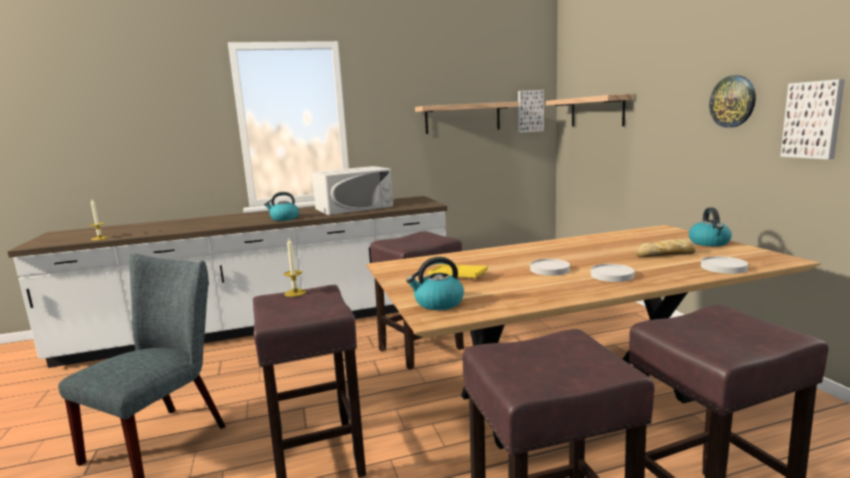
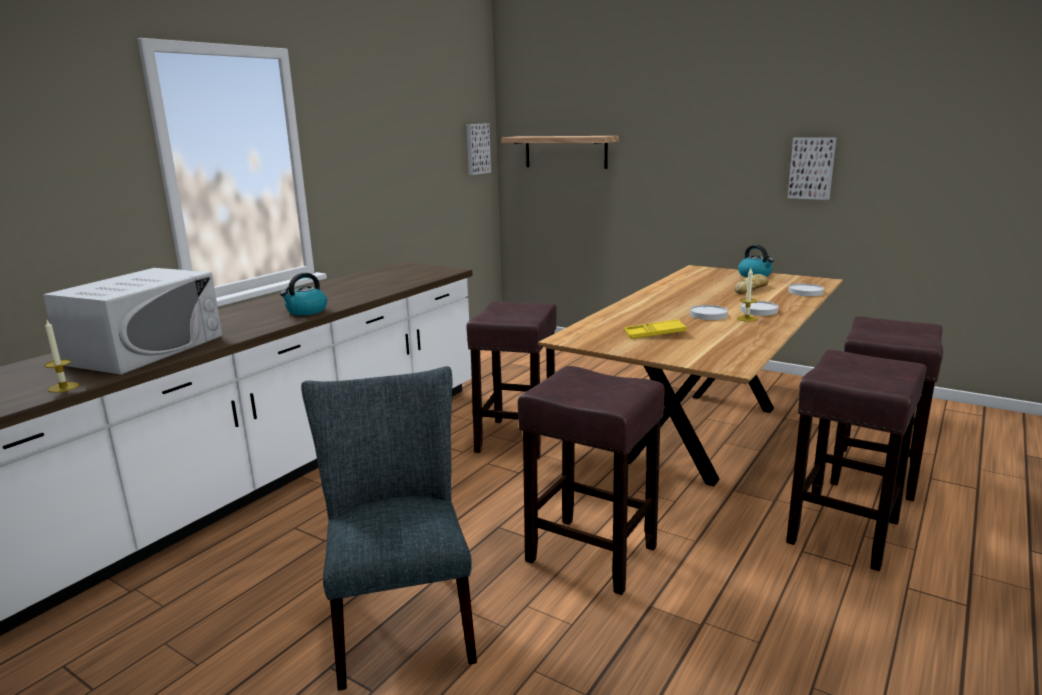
camera: 40 degrees left, 5 degrees up
candle [284,238,306,297] -> candle moved to [737,268,757,322]
white microwave [312,166,393,215] -> white microwave moved to [43,268,222,375]
kettle [406,257,464,310] -> none
shelf [415,102,519,134] -> none
wall clock [709,75,756,128] -> none

